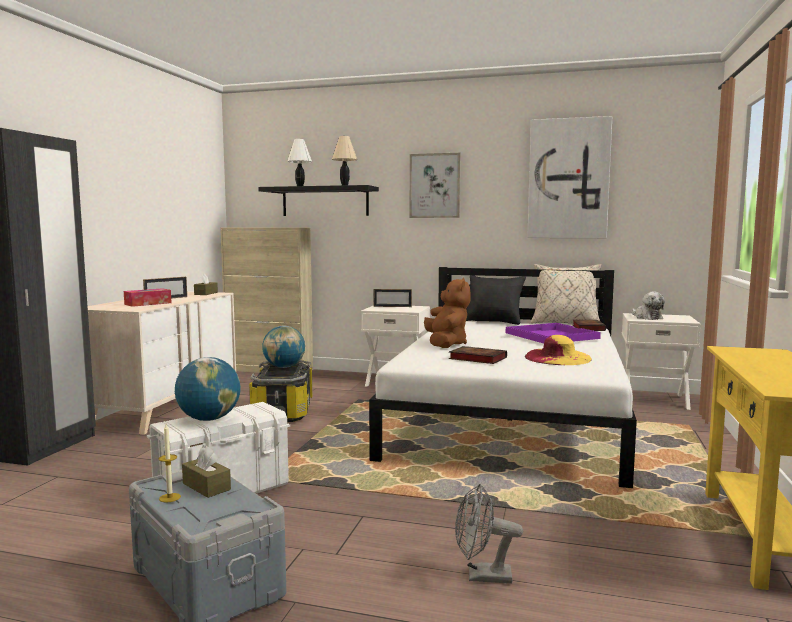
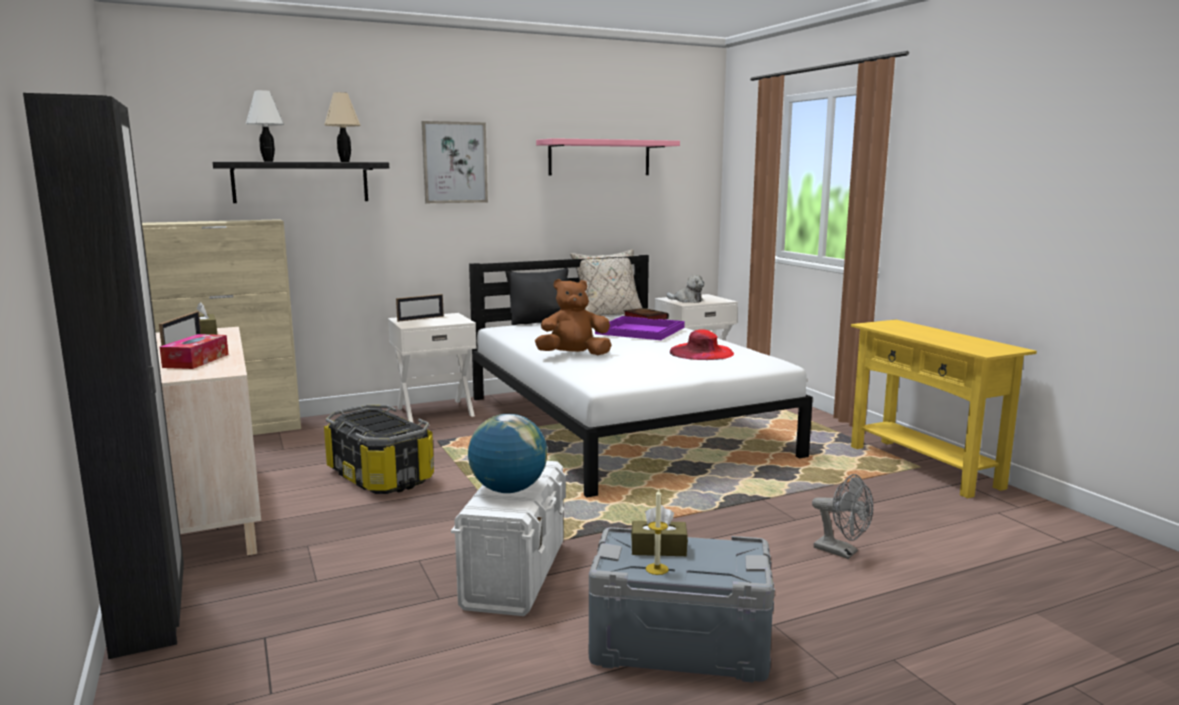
camera: 40 degrees left, 5 degrees up
globe [262,326,305,368] -> none
brown plush toy [424,277,470,348] -> brown plush toy turned 60 degrees counterclockwise [535,279,612,355]
book [449,346,507,364] -> none
grey fan [455,484,523,584] -> grey fan turned 105 degrees counterclockwise [812,474,873,559]
yellow hat [524,335,592,365] -> red hat [670,329,734,360]
picture [527,116,612,238] -> pink shelf [536,138,680,176]

